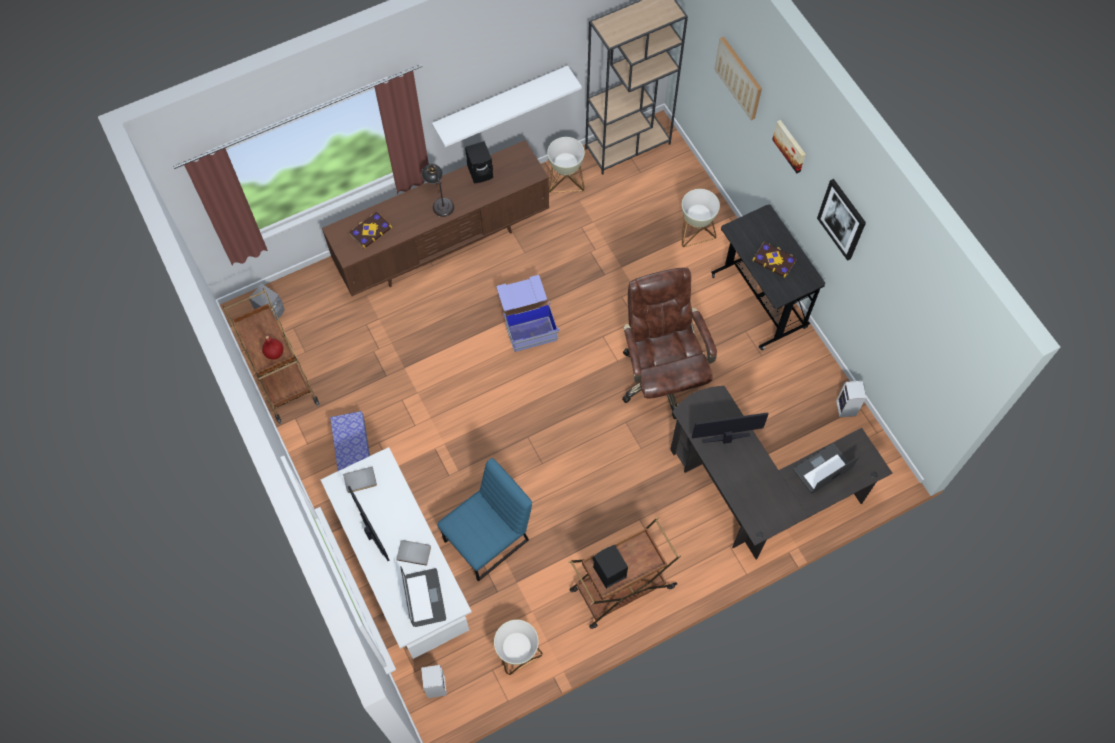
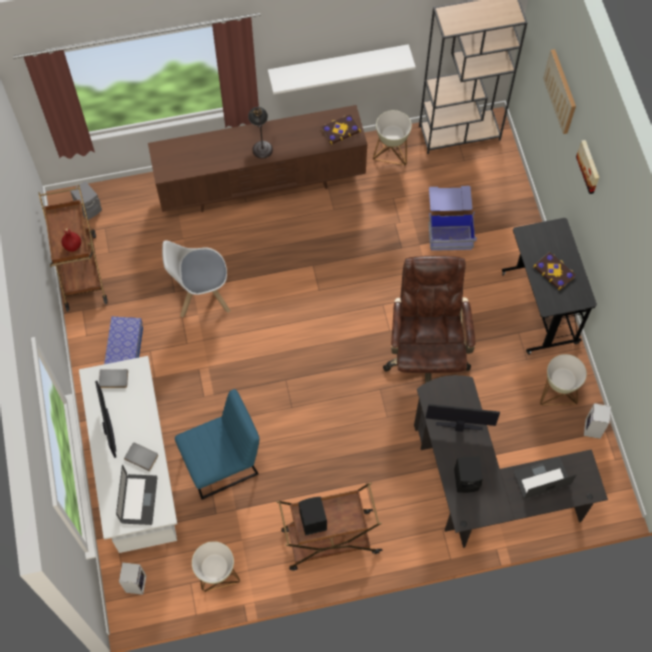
camera: 15 degrees right, 0 degrees up
book [349,212,392,249] -> book moved to [321,114,361,145]
black speaker [465,141,493,183] -> black speaker moved to [454,456,483,493]
blue storage box [497,275,559,352] -> blue storage box moved to [428,186,477,251]
planter [682,189,720,247] -> planter moved to [540,354,587,405]
picture [817,179,866,261] -> none
none -> chair [162,240,231,317]

